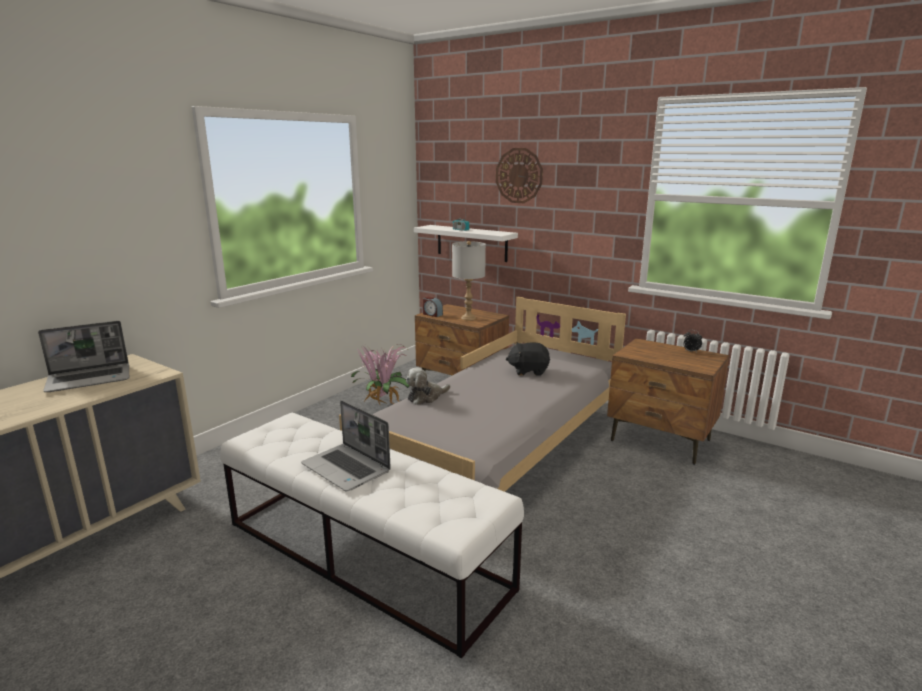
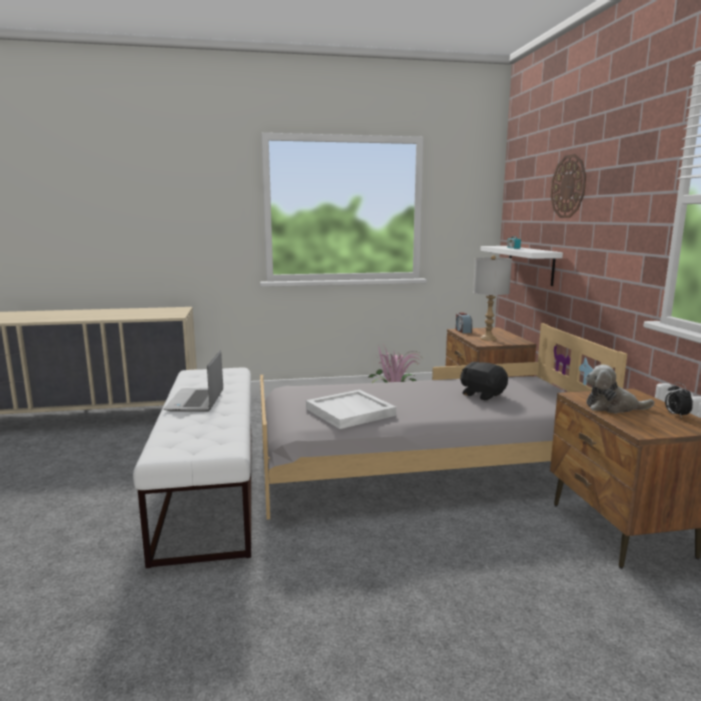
camera: 45 degrees right, 5 degrees down
laptop [38,321,129,392] -> none
plush toy [406,367,450,405] -> plush toy moved to [585,365,655,414]
none -> white tray [306,390,396,429]

